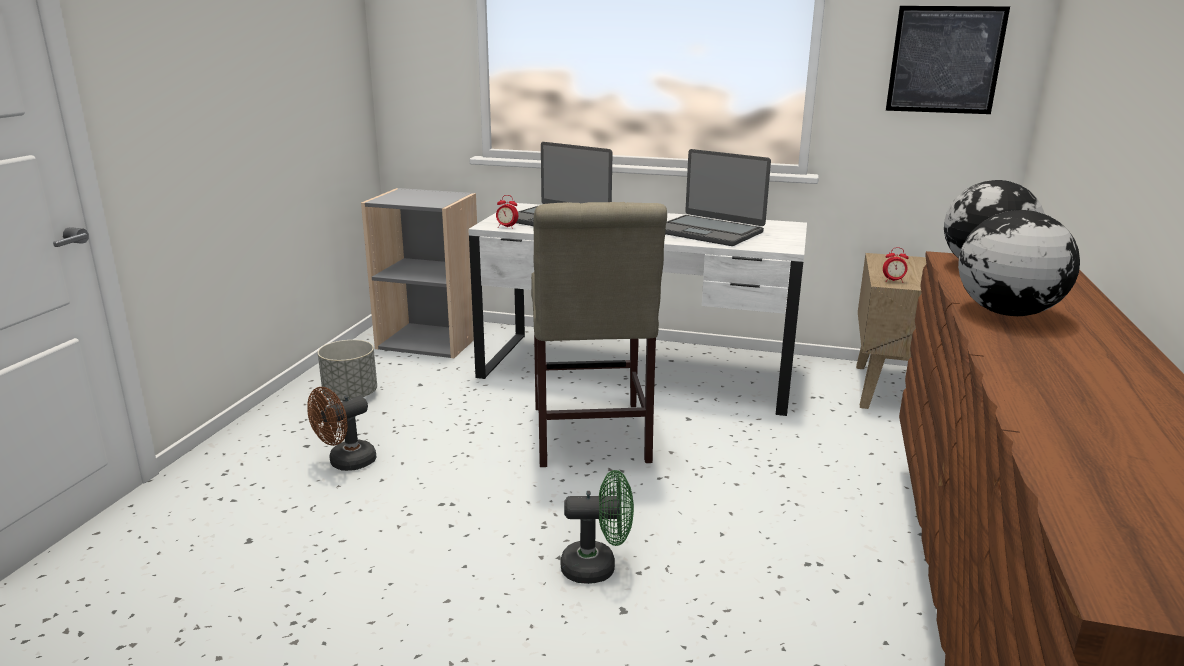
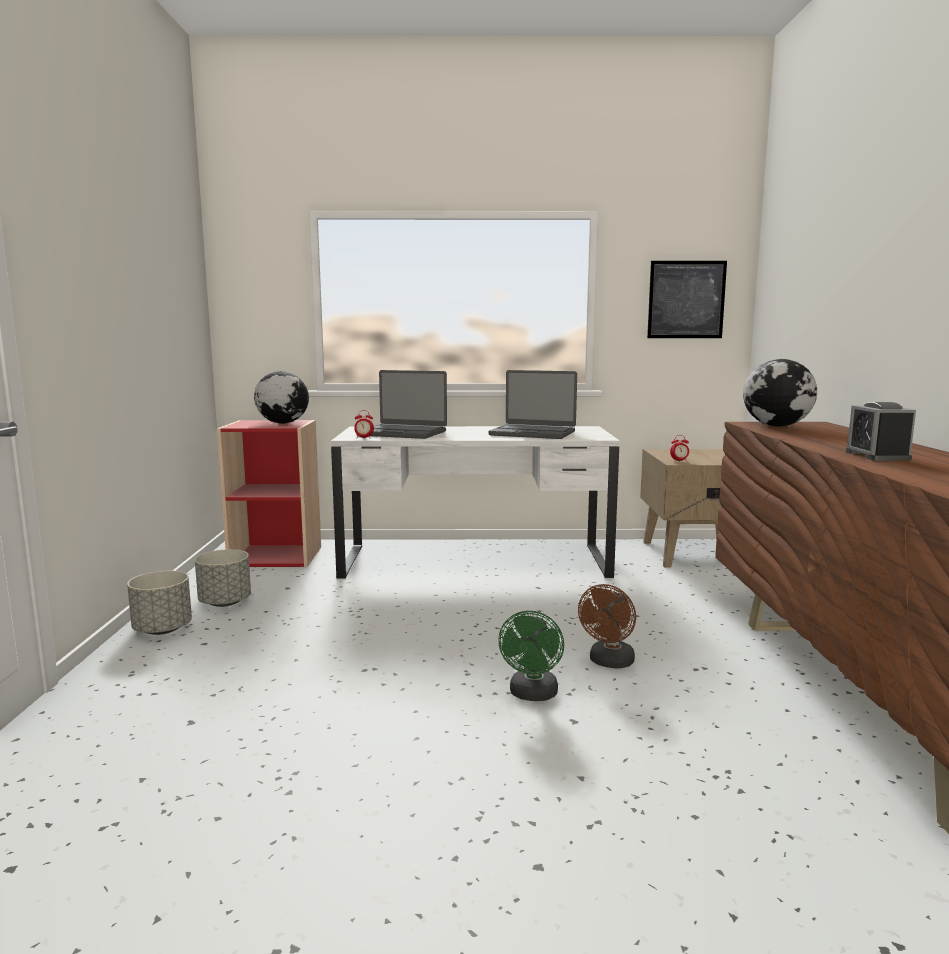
camera: 15 degrees left, 10 degrees down
brown fan [307,387,376,471] -> brown fan moved to [578,584,636,669]
grey bookcase [361,188,477,358] -> red bookcase [217,420,321,567]
beige chair [531,202,667,467] -> none
green fan [561,470,634,584] -> green fan turned 120 degrees clockwise [498,611,564,701]
globe [958,210,1080,316] -> globe moved to [254,371,309,424]
none -> grey planter [127,571,192,635]
none -> alarm clock [846,402,916,461]

